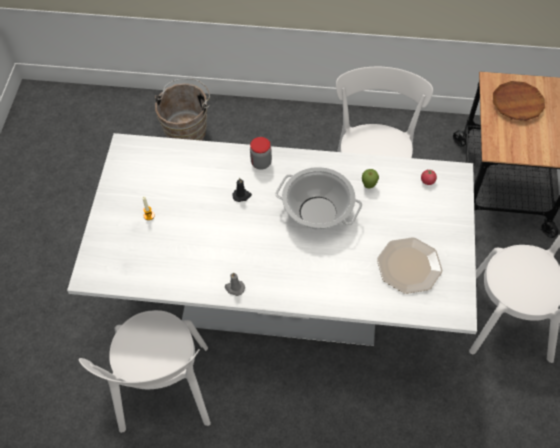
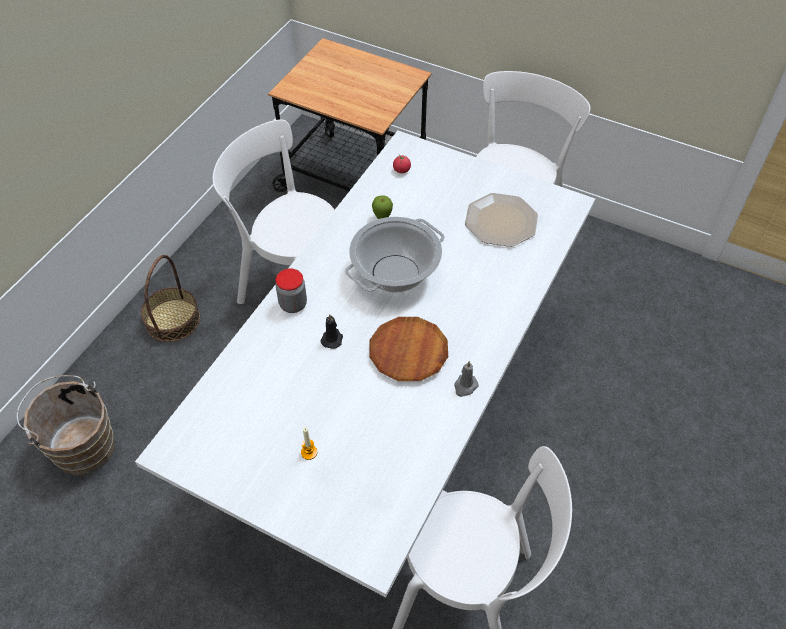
camera: 70 degrees left, 5 degrees down
brown plate [493,81,545,121] -> brown plate moved to [369,317,448,381]
none -> basket [141,255,200,342]

